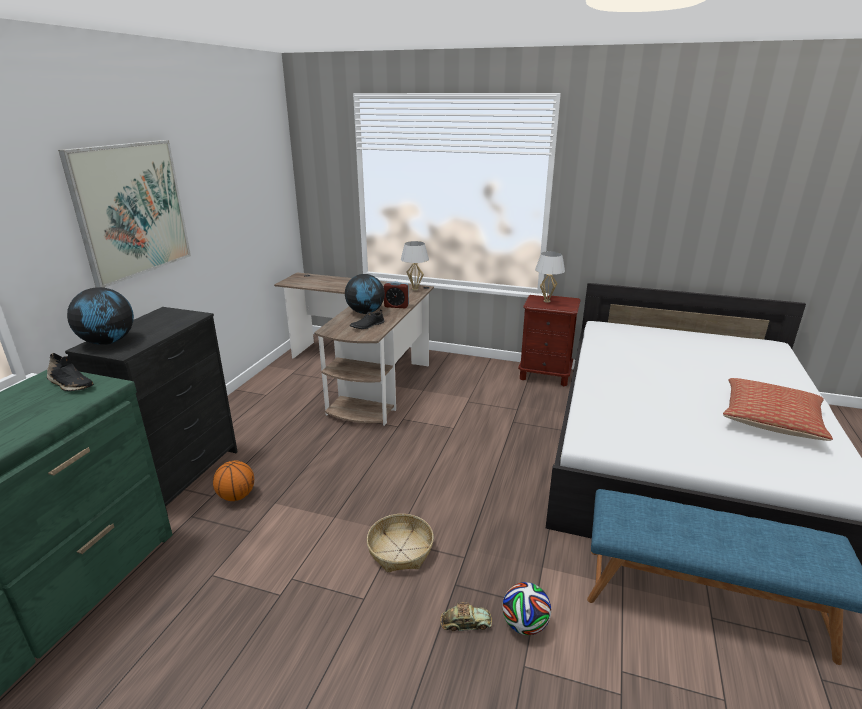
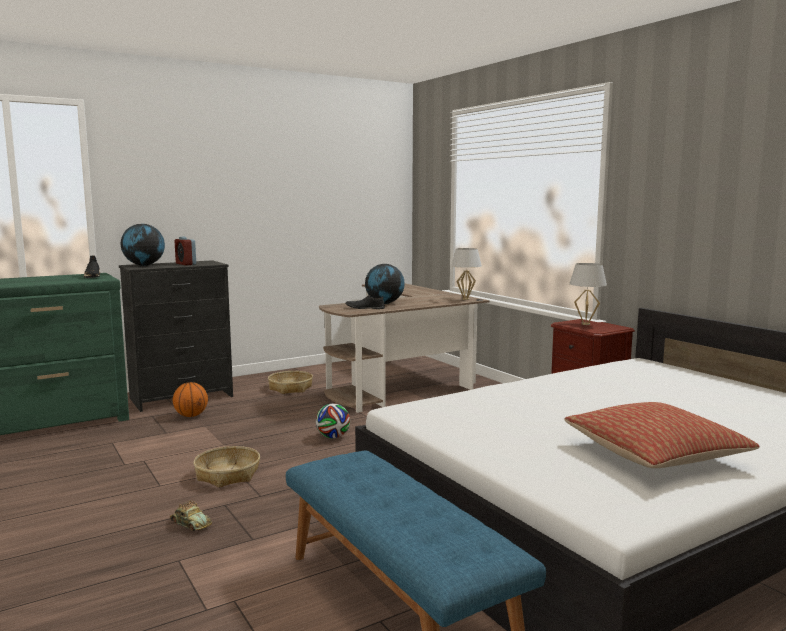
camera: 40 degrees right, 15 degrees down
picture [58,140,191,288] -> none
alarm clock [383,281,409,308] -> alarm clock moved to [175,237,196,265]
football [502,582,551,635] -> football moved to [316,404,350,438]
none -> basket [268,371,313,394]

